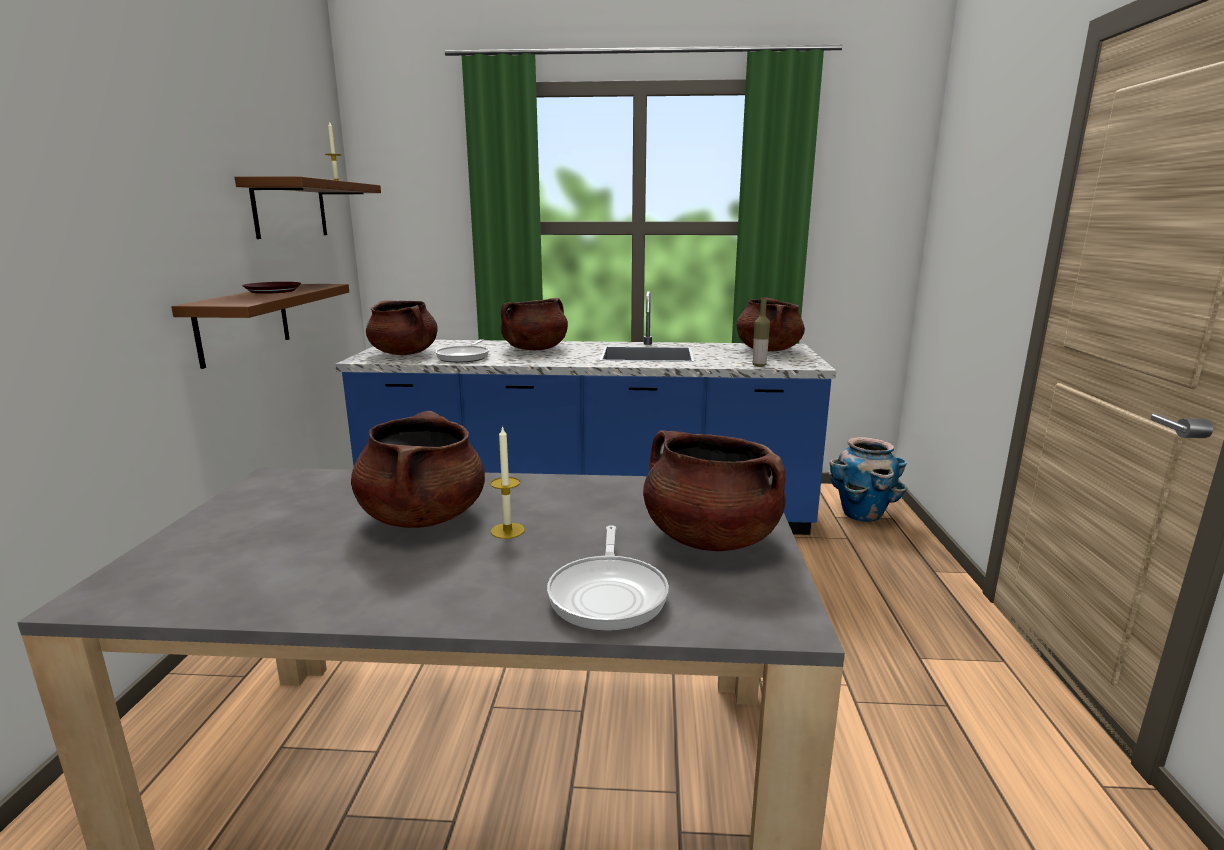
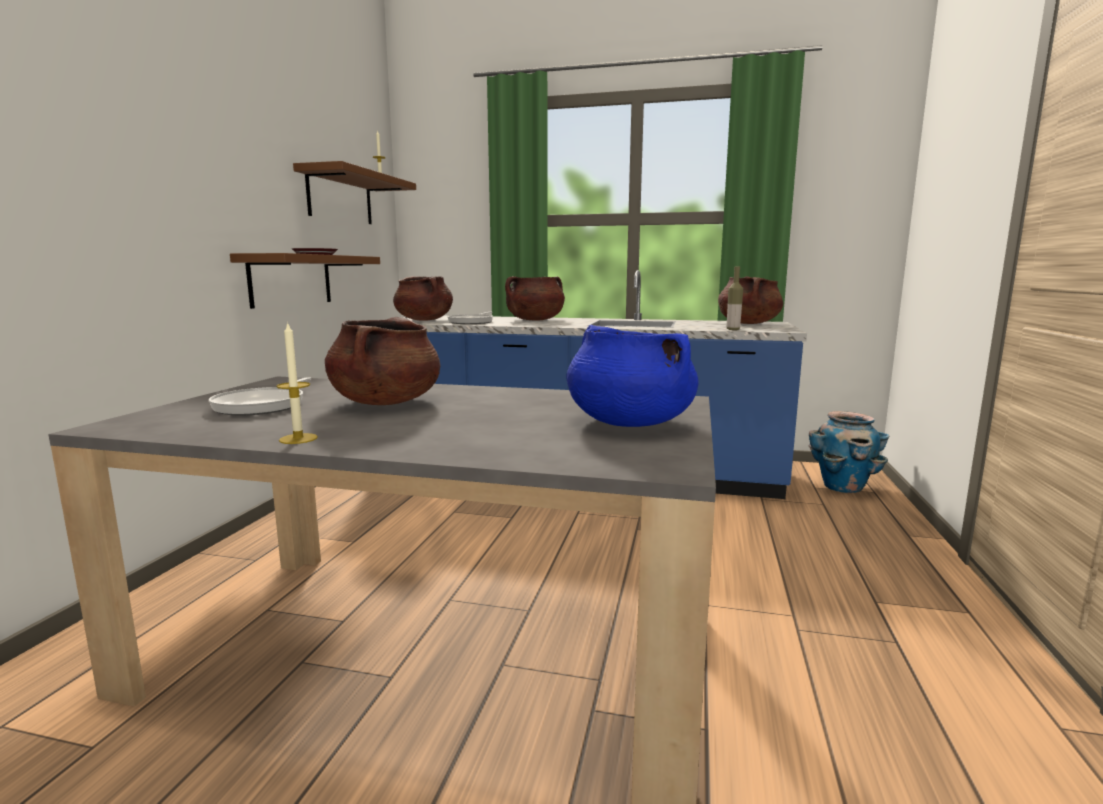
camera: 10 degrees right, 5 degrees down
candle [490,425,525,539] -> candle moved to [276,322,318,444]
frying pan [547,525,669,631] -> frying pan moved to [209,377,311,415]
brown cooking pot [643,430,786,551] -> blue cooking pot [566,325,699,427]

